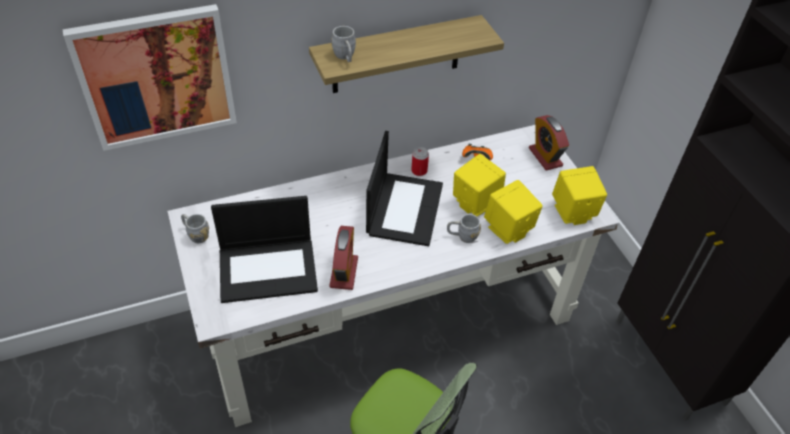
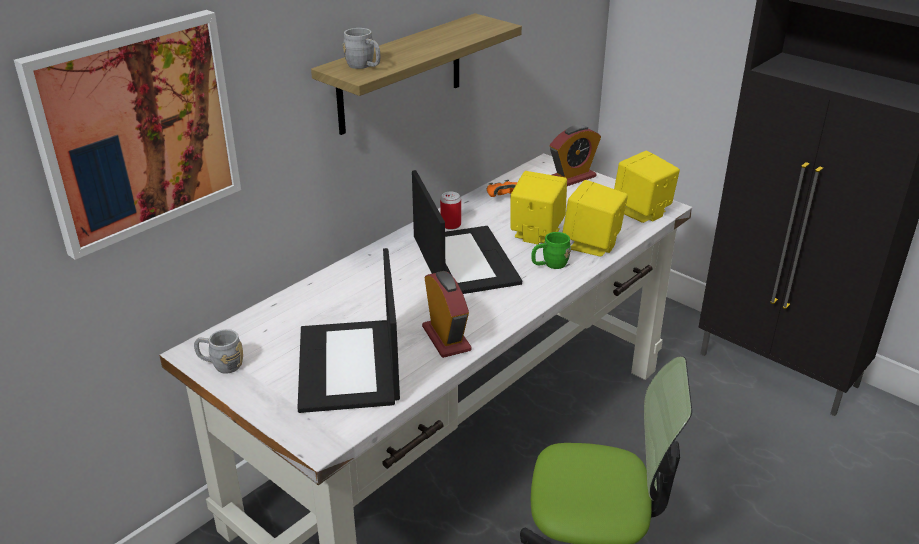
camera: 25 degrees left, 15 degrees down
laptop [211,196,318,303] -> laptop turned 120 degrees clockwise [297,248,400,413]
grey mug [447,214,481,243] -> green mug [531,232,571,269]
alarm clock [529,115,569,171] -> alarm clock turned 75 degrees counterclockwise [550,125,601,186]

